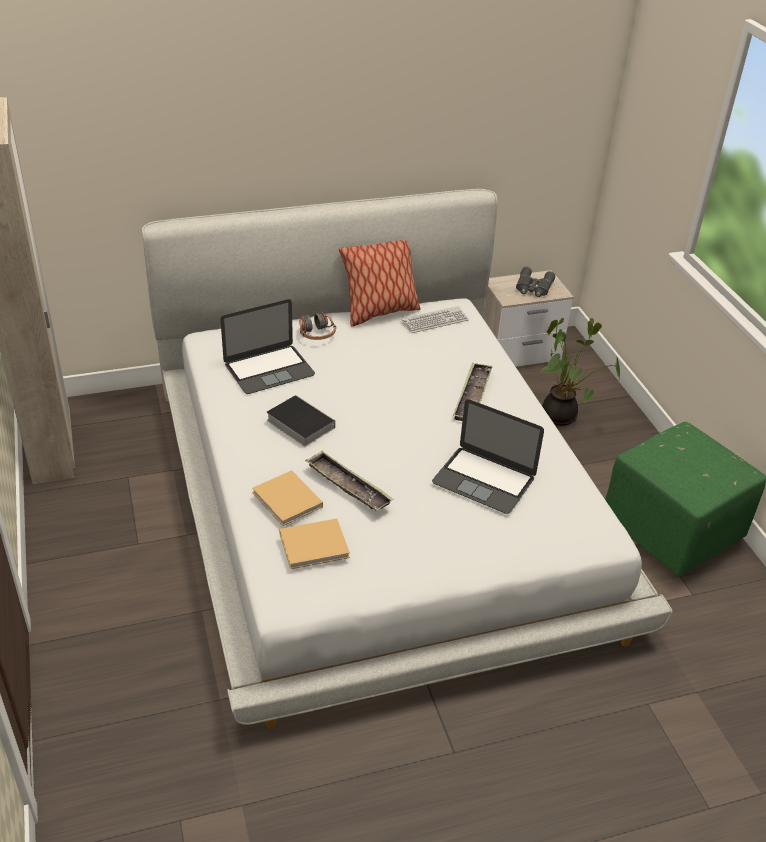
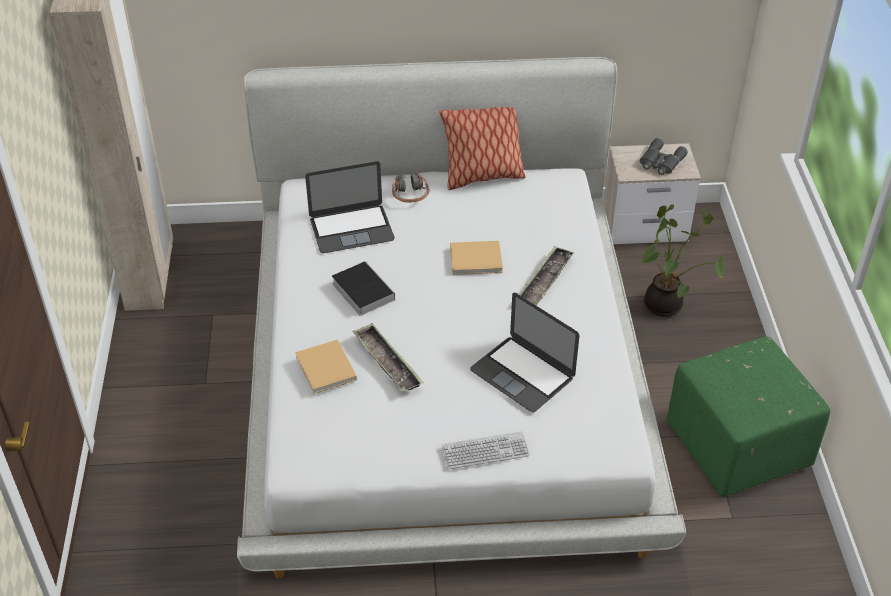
camera: 15 degrees right, 5 degrees up
beige book [279,519,350,569] -> beige book moved to [450,241,503,275]
keyboard [401,306,469,333] -> keyboard moved to [442,431,530,469]

